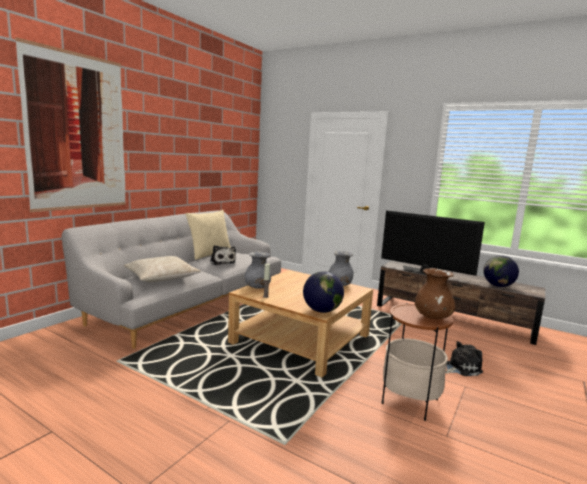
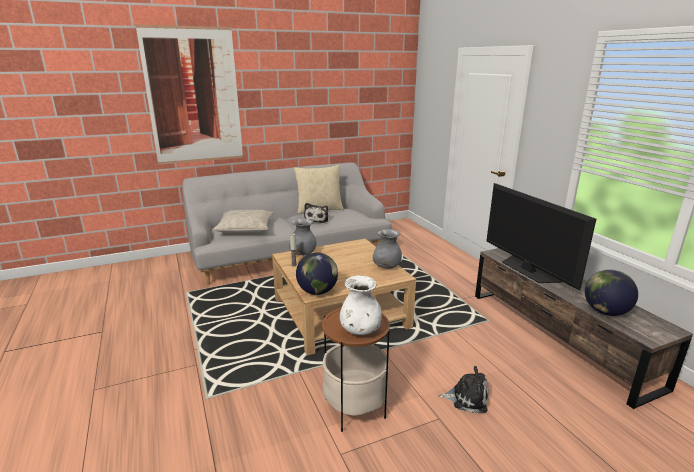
camera: 35 degrees right, 10 degrees up
brown vase [415,268,456,319] -> white vase [340,275,382,335]

